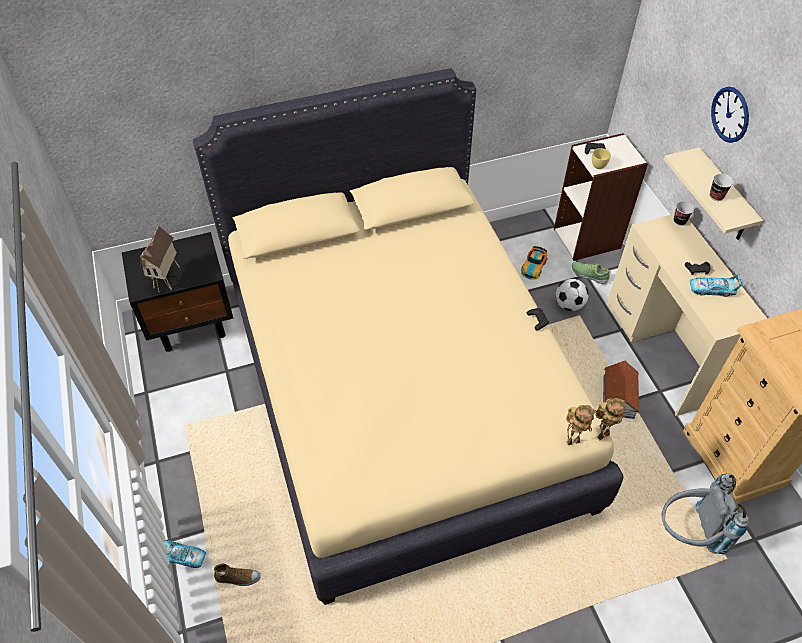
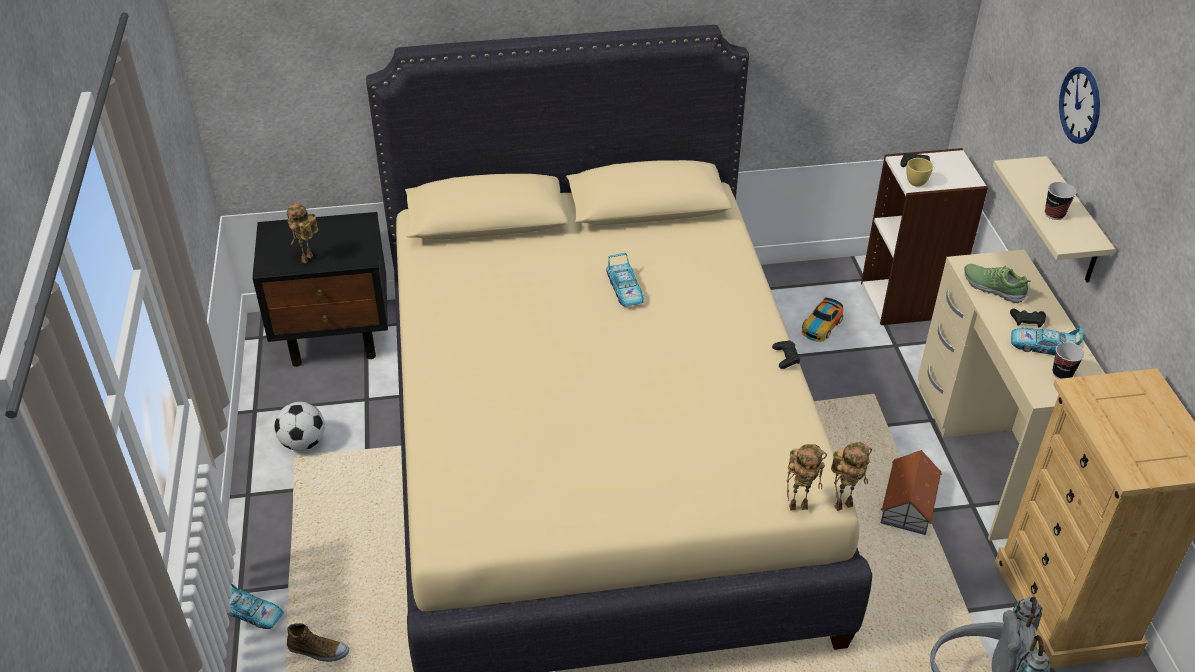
camera: 10 degrees right, 10 degrees down
toy house [140,225,180,293] -> toy robot [287,203,318,264]
football [555,279,589,311] -> football moved to [274,402,325,451]
shoe [572,262,611,284] -> shoe moved to [964,264,1031,303]
cup [674,201,694,226] -> cup moved to [1052,342,1085,379]
none -> toy car [606,253,644,306]

